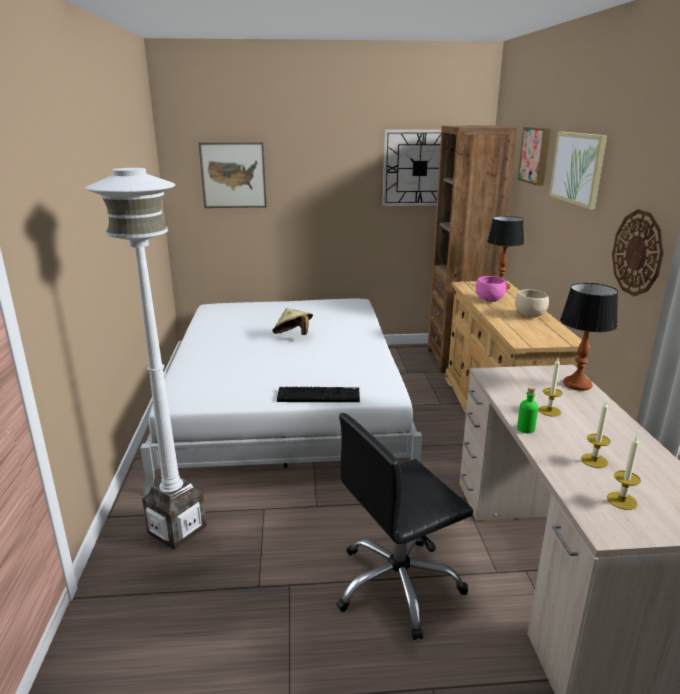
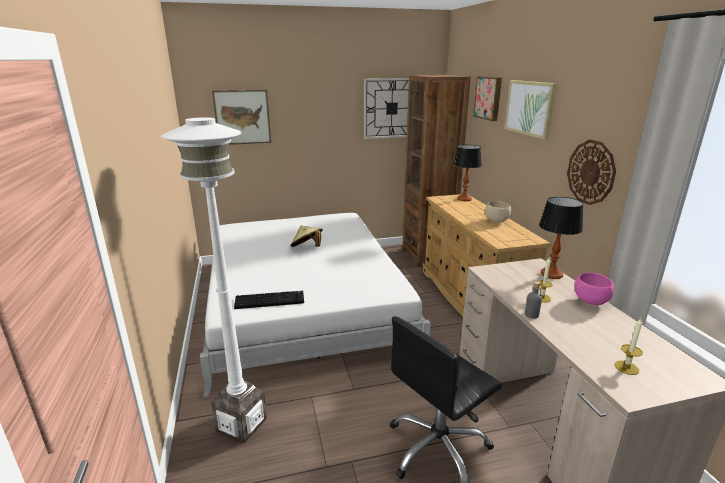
camera: 10 degrees left, 0 degrees up
keyboard [277,387,360,402] -> keyboard moved to [234,291,304,309]
pink bowl [475,276,506,302] -> pink bowl moved to [574,273,614,305]
green bottle [517,386,538,434] -> grey bottle [525,281,542,319]
candle [581,400,610,468] -> none

